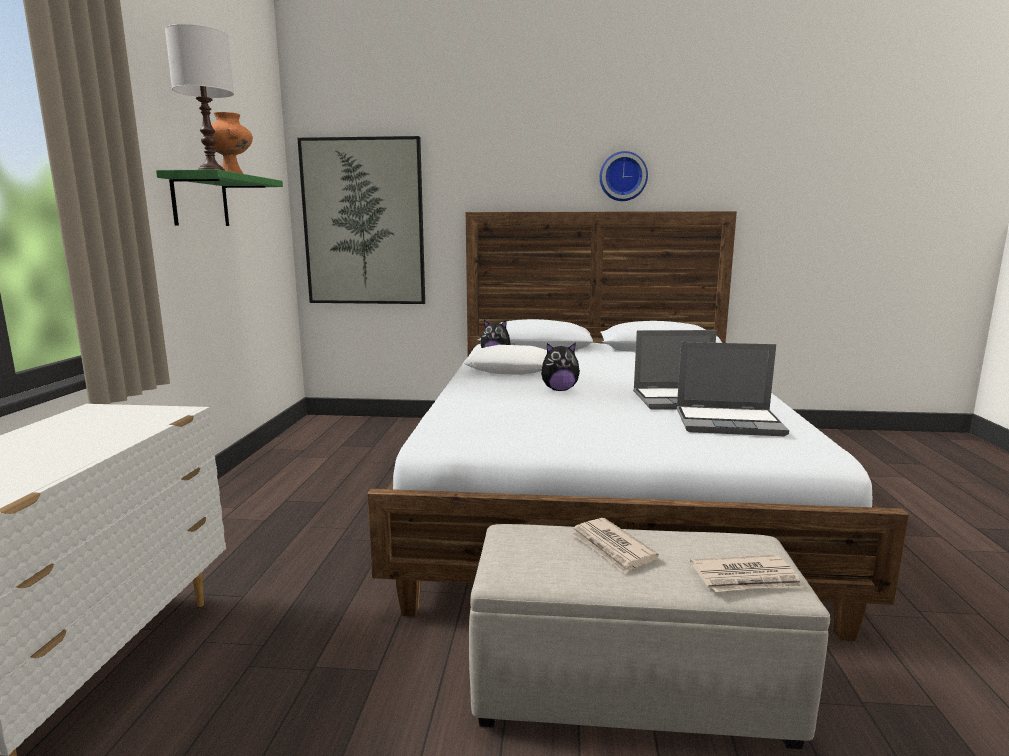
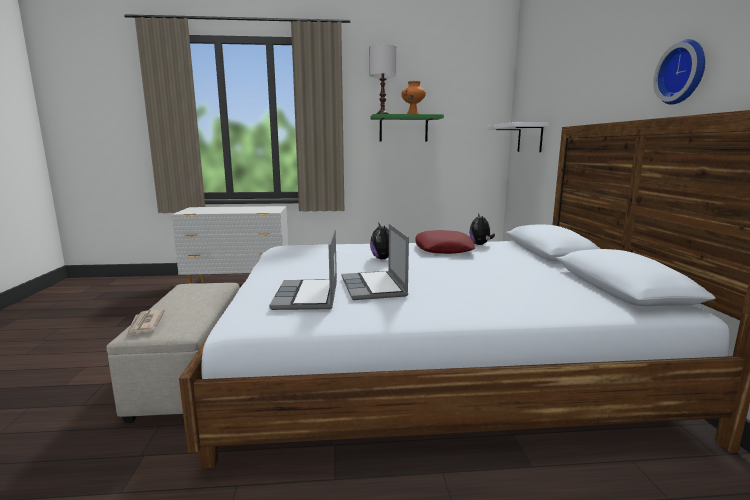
camera: 80 degrees right, 0 degrees up
picture [297,136,425,304] -> white shelf [487,122,549,152]
white pillow [464,345,547,375] -> red pillow [416,230,475,254]
newspaper [570,518,659,574] -> none

